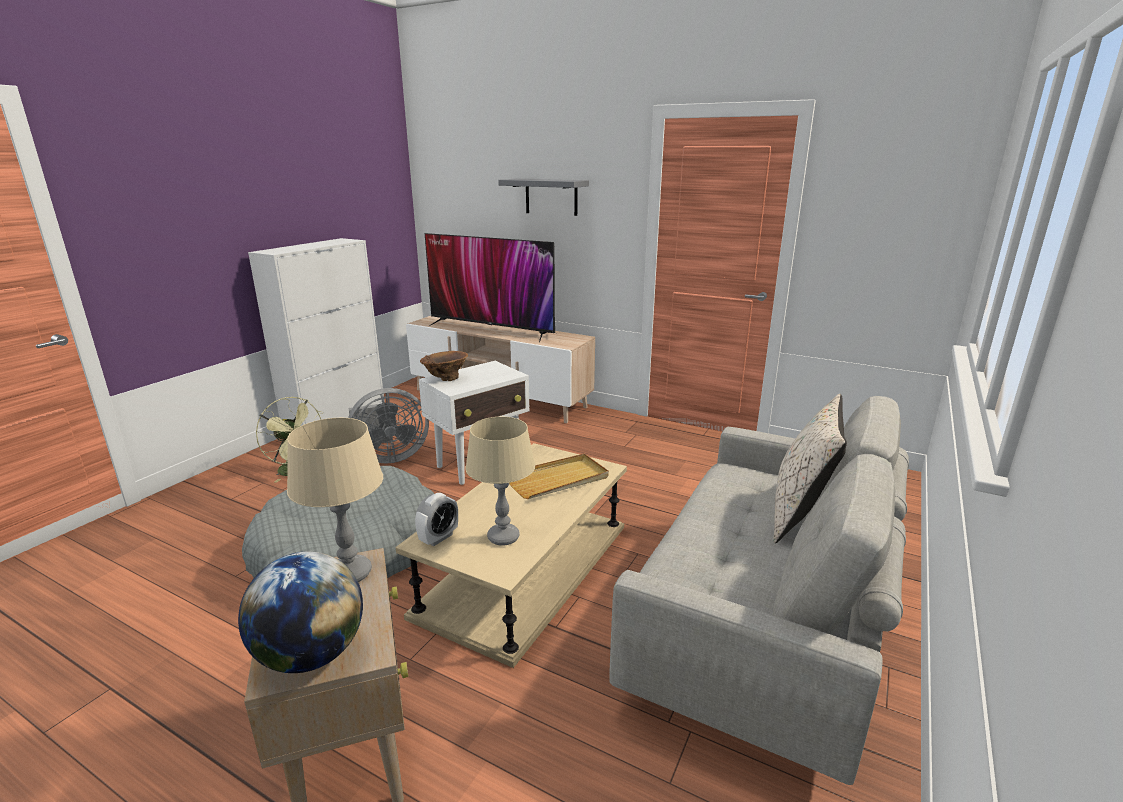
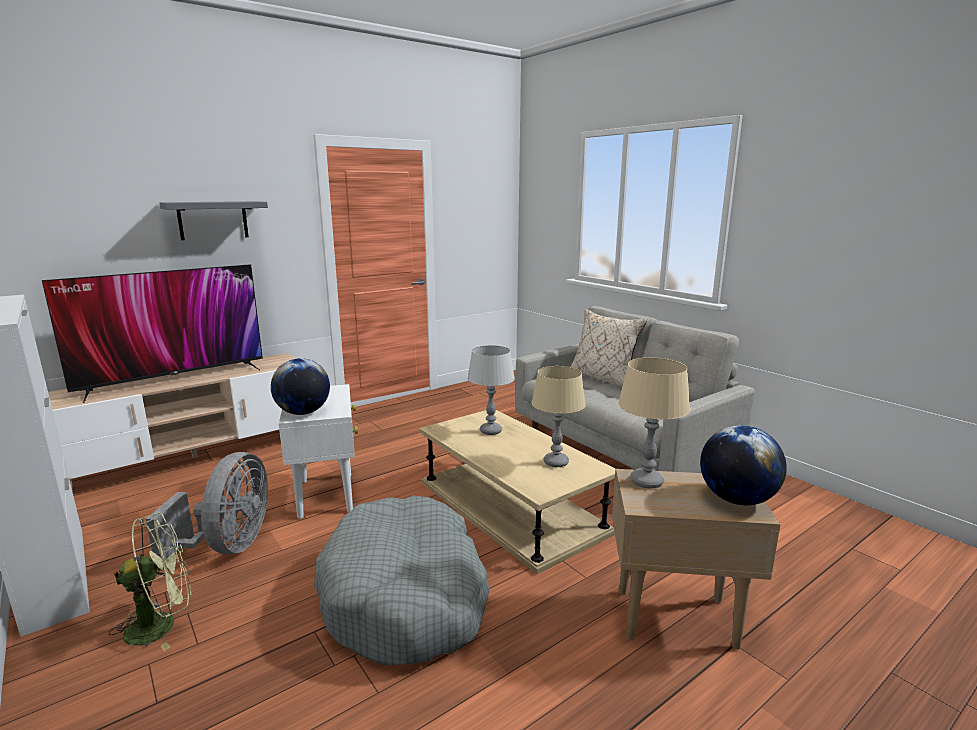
camera: 65 degrees left, 5 degrees down
alarm clock [415,493,458,546] -> none
brown vase [420,351,468,381] -> globe [271,358,330,415]
beige tray [509,454,609,499] -> grey table lamp [467,345,515,435]

